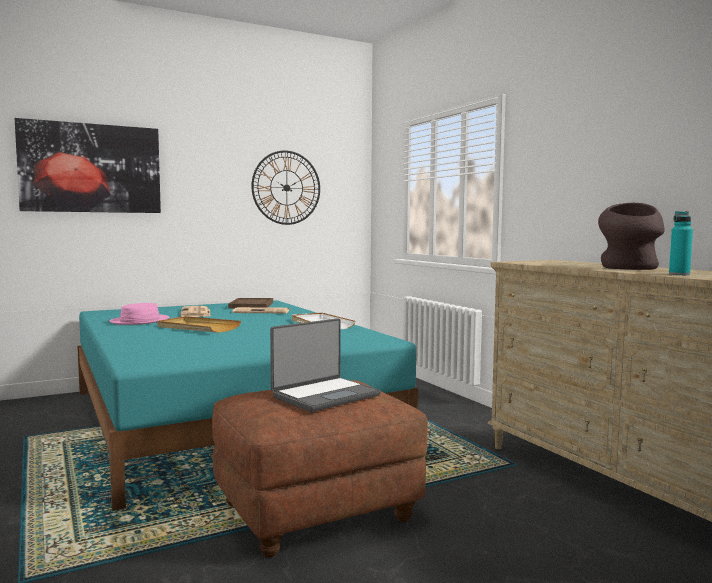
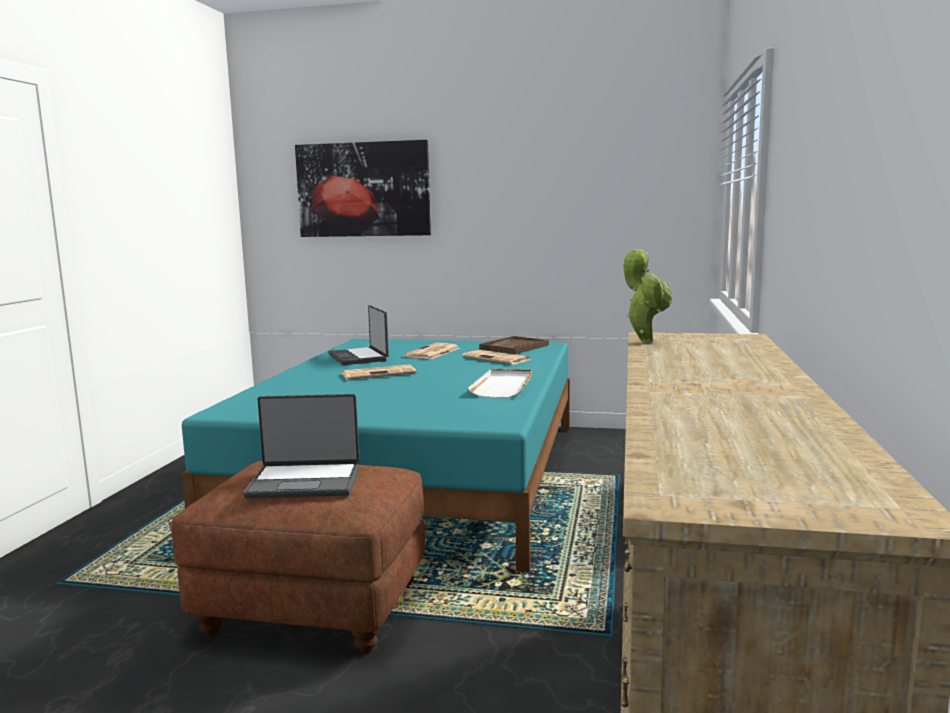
camera: 40 degrees right, 5 degrees up
pink hat [110,303,169,325] -> laptop [328,305,389,365]
beige tray [157,316,241,333] -> newspaper [342,365,417,380]
wall clock [251,150,320,225] -> none
brown vase [598,203,665,270] -> none
turquoise bottle [669,211,693,275] -> none
none -> potted plant [623,248,672,343]

